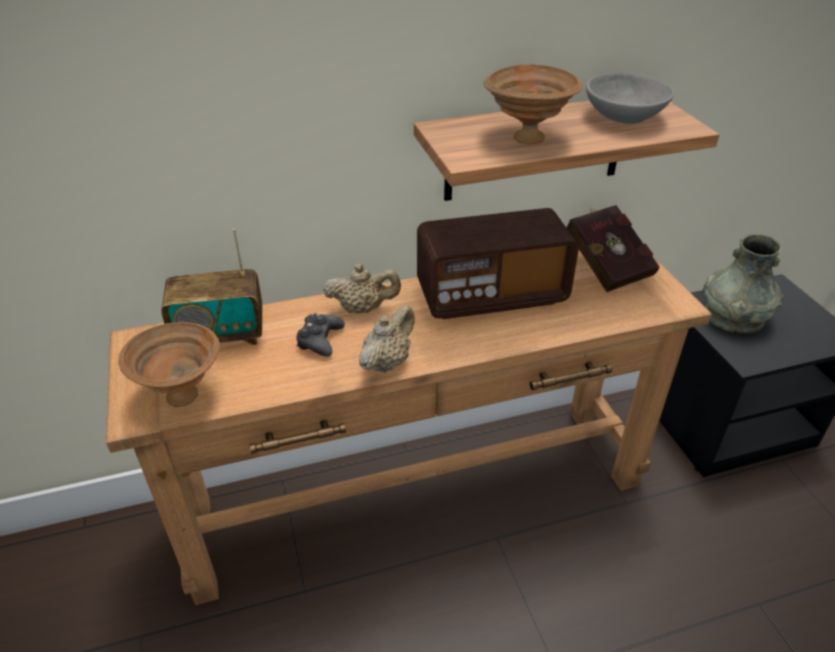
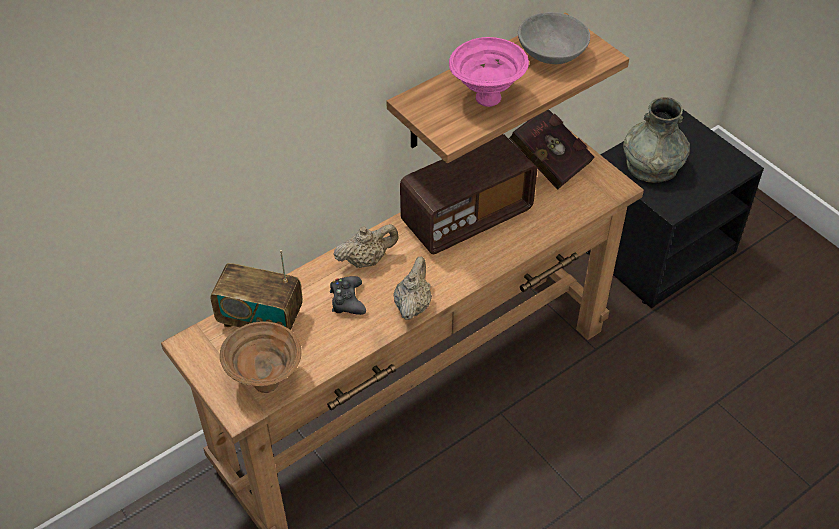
camera: 20 degrees left, 10 degrees up
radio [161,229,262,345] -> radio turned 45 degrees clockwise [210,250,303,330]
brown bowl [484,64,583,144] -> pink bowl [449,37,529,107]

